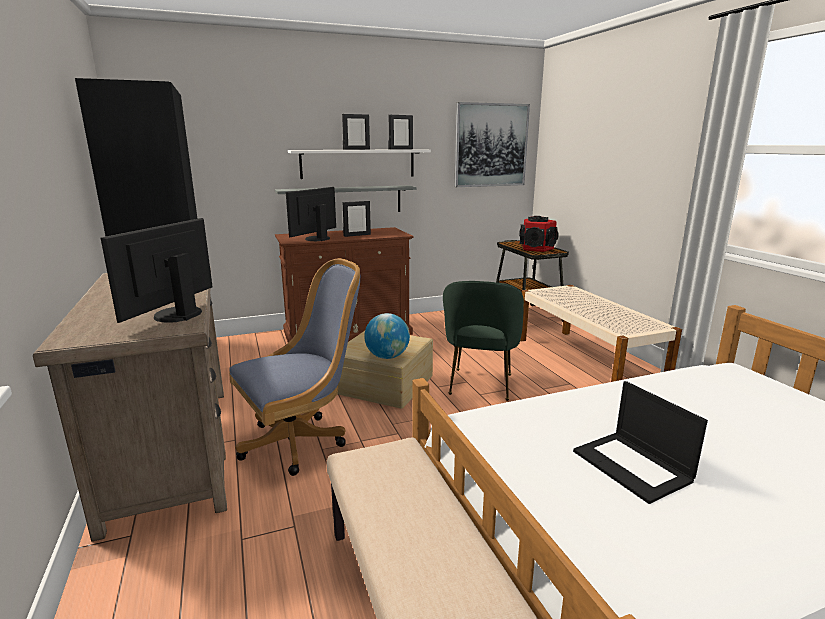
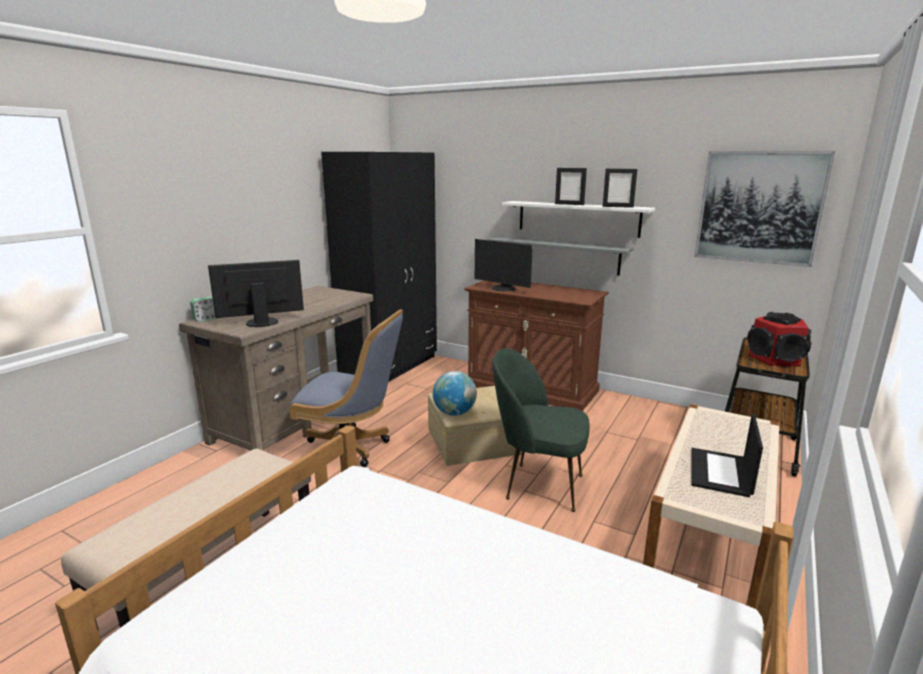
camera: 50 degrees right, 0 degrees up
monitor [286,187,336,241] -> monitor turned 135 degrees counterclockwise [475,239,533,291]
picture frame [343,201,371,237] -> none
green chair [443,281,524,401] -> green chair turned 45 degrees clockwise [492,348,590,512]
laptop [573,381,708,504] -> laptop moved to [691,414,763,497]
none -> alarm clock [190,296,218,322]

